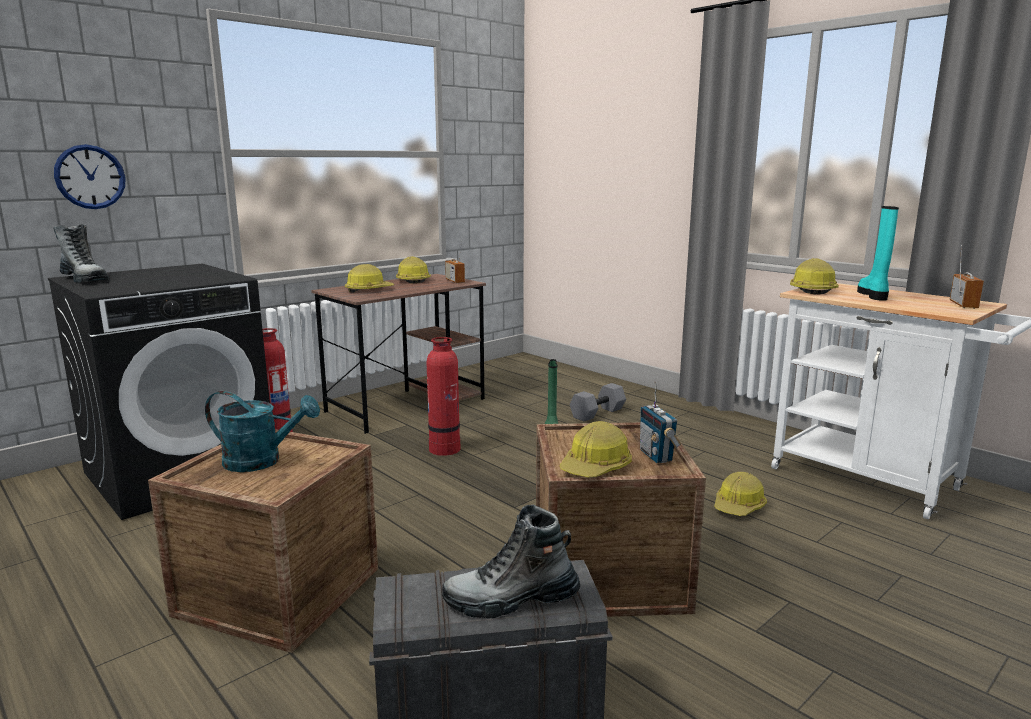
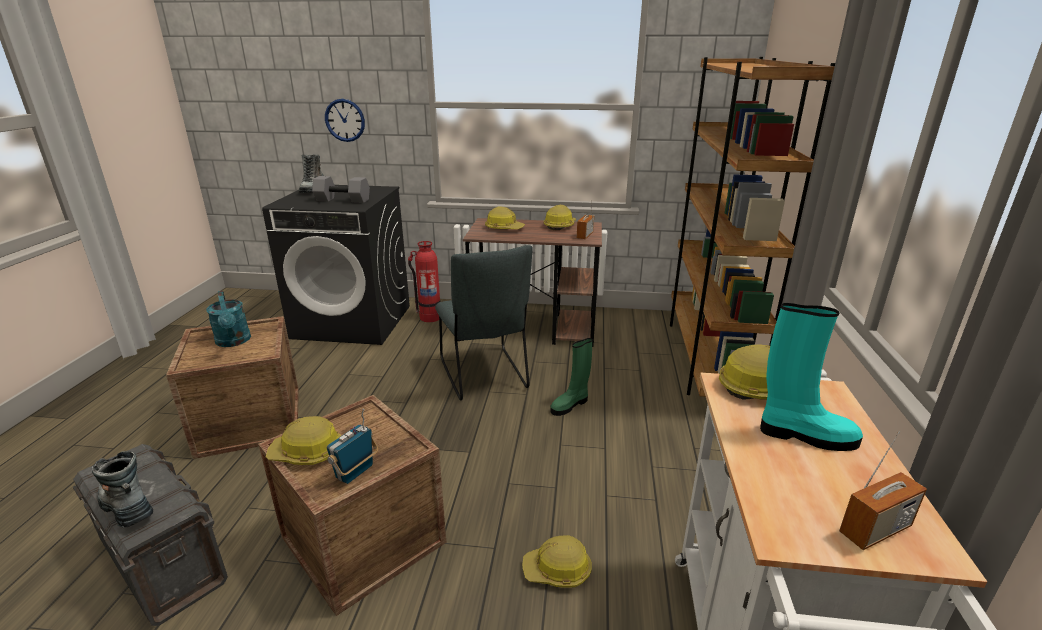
camera: 50 degrees right, 10 degrees up
fire extinguisher [426,337,461,456] -> grey chair [435,245,533,401]
grey dumbbell [570,383,626,421] -> grey dumbbell moved to [312,176,370,203]
turquoise boot [857,206,899,301] -> turquoise boot turned 45 degrees clockwise [760,303,863,451]
none -> brown bookcase [670,57,835,397]

